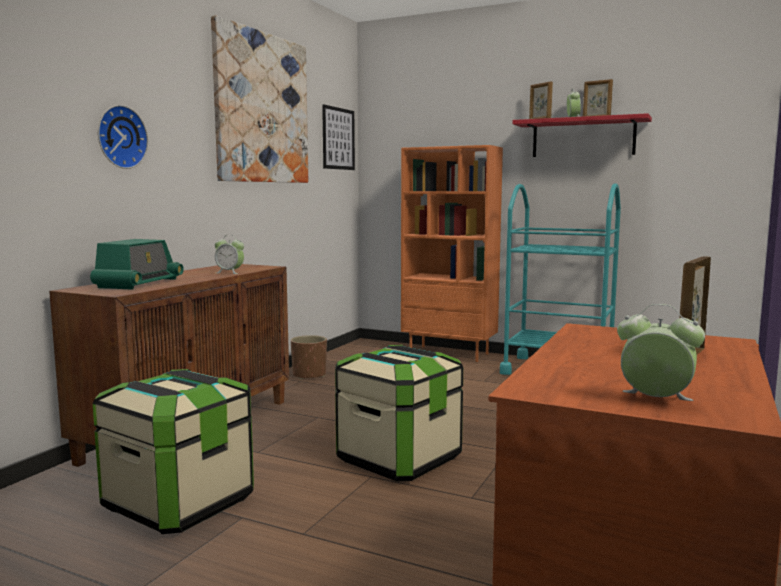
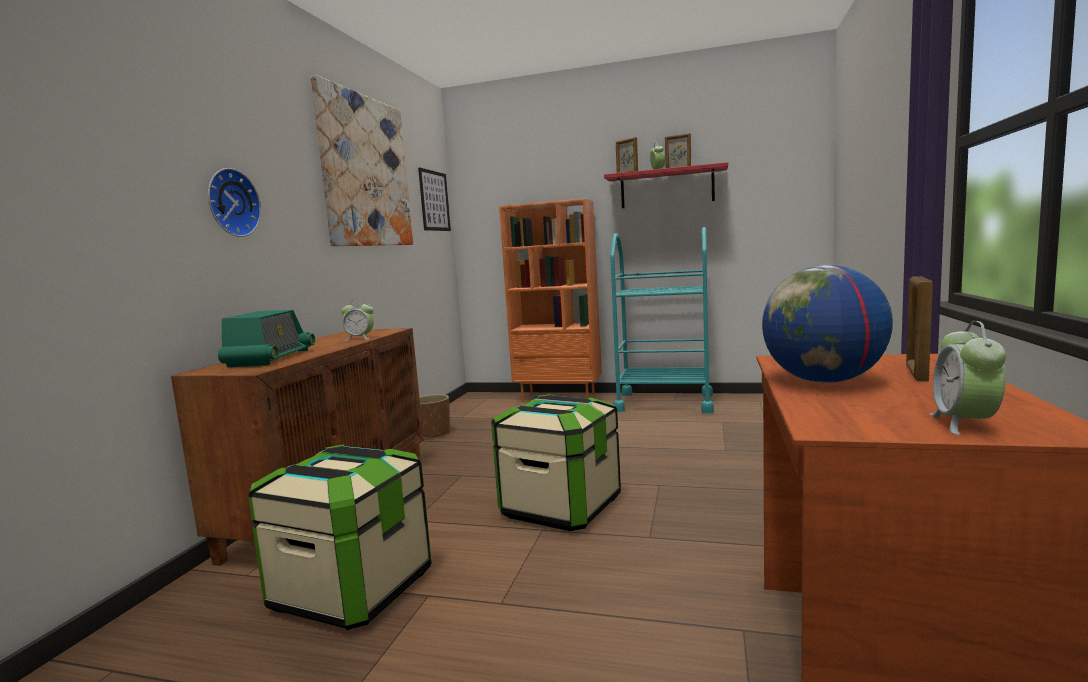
camera: 10 degrees left, 0 degrees up
alarm clock [617,304,705,401] -> alarm clock turned 90 degrees counterclockwise [930,321,1006,435]
none -> globe [762,265,893,383]

